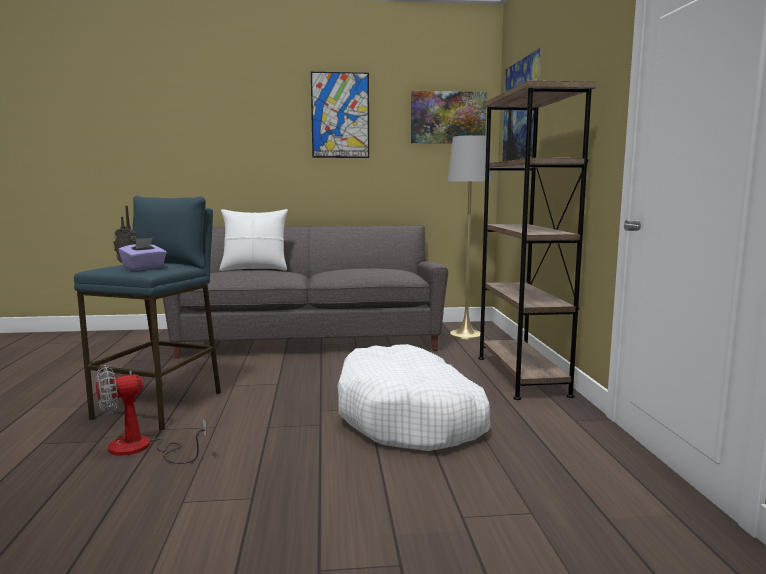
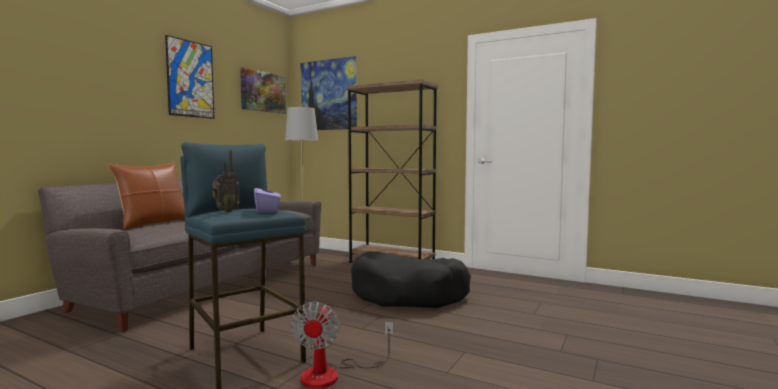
camera: 55 degrees left, 5 degrees down
white pillow [219,209,288,271] -> brown pillow [108,163,185,230]
white dog bed [338,344,490,451] -> black dog bed [351,251,471,308]

